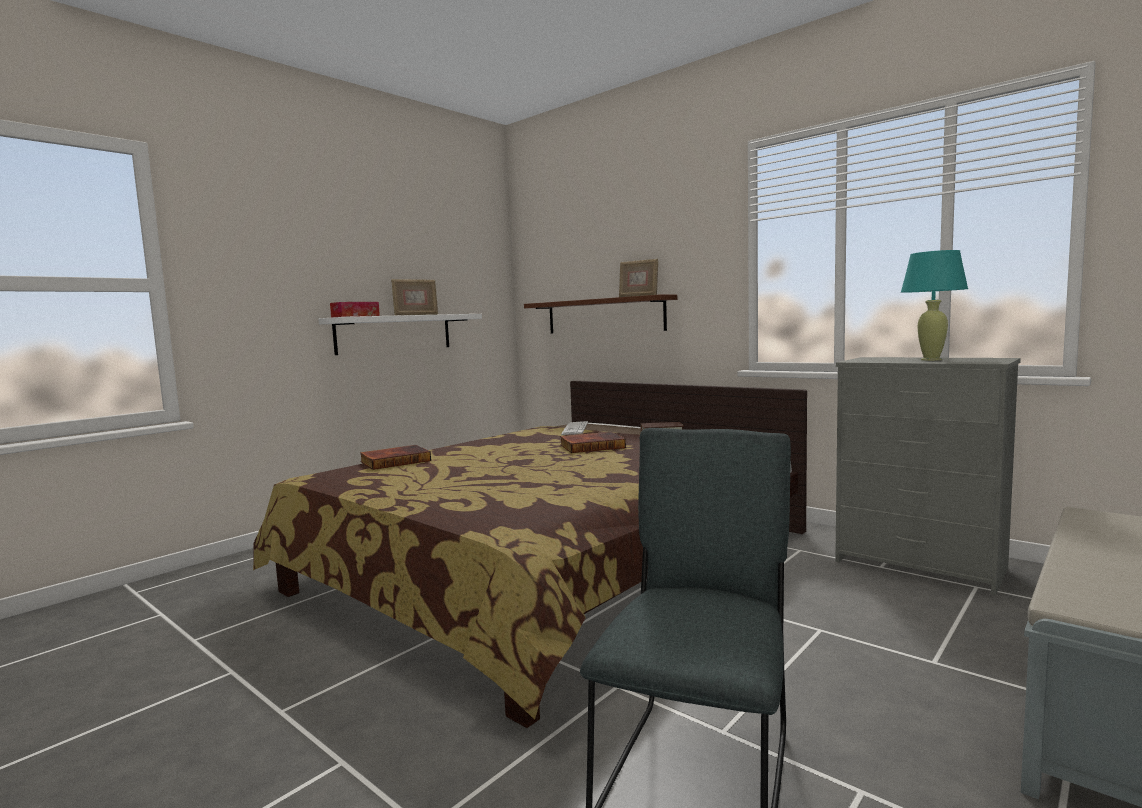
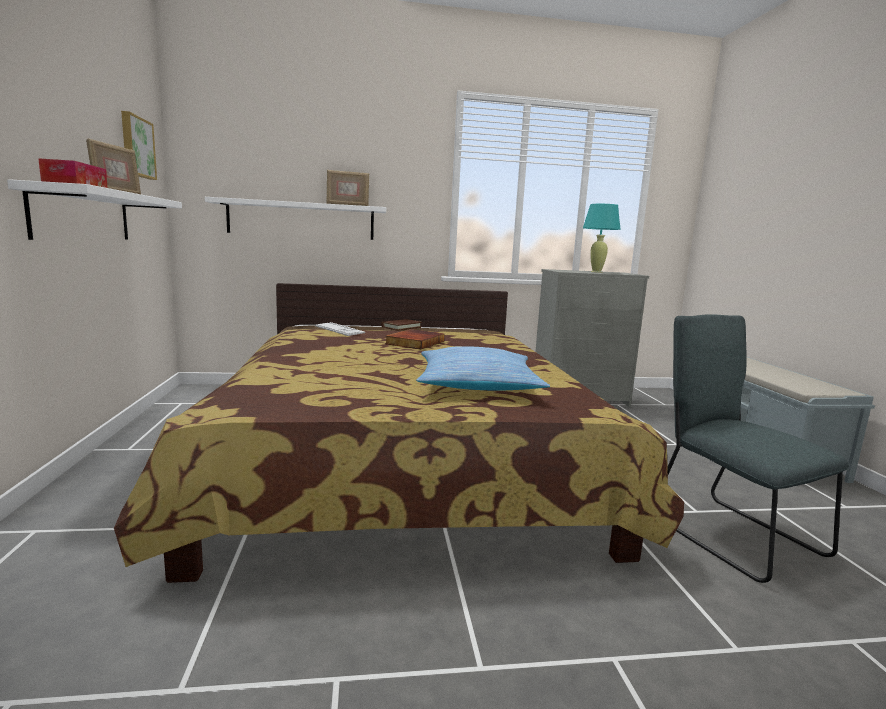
camera: 50 degrees left, 5 degrees up
book [360,445,431,470] -> none
brown shelf [524,294,677,334] -> white shelf [205,197,386,240]
none -> picture [121,111,157,180]
none -> pillow [416,346,550,390]

